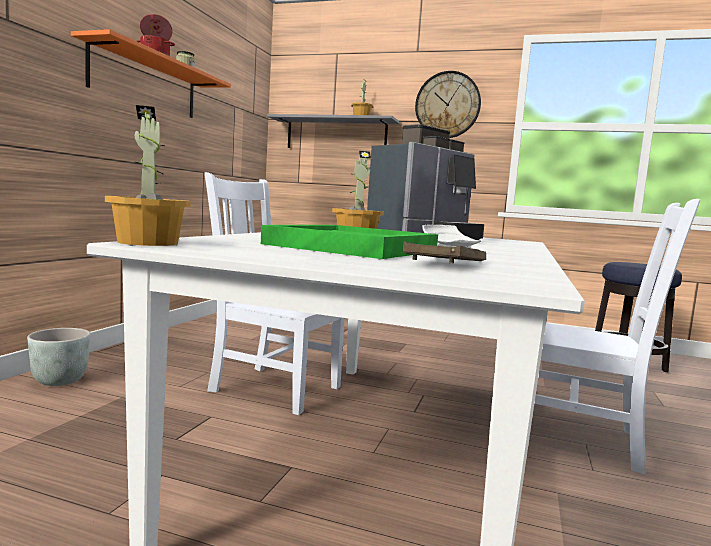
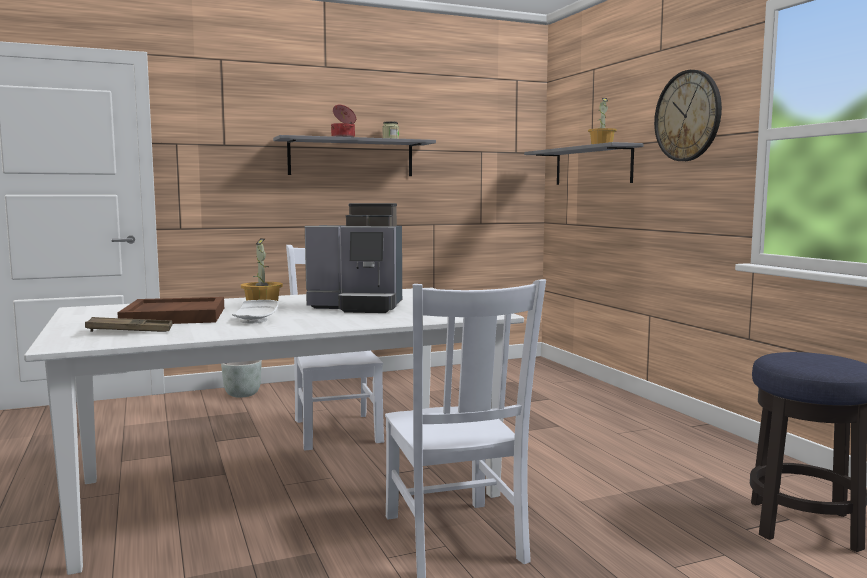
camera: 50 degrees right, 0 degrees up
orange shelf [71,29,231,118] -> grey shelf [273,135,436,176]
potted plant [105,105,191,246] -> none
green tray [261,225,438,259] -> brown tray [118,297,224,324]

